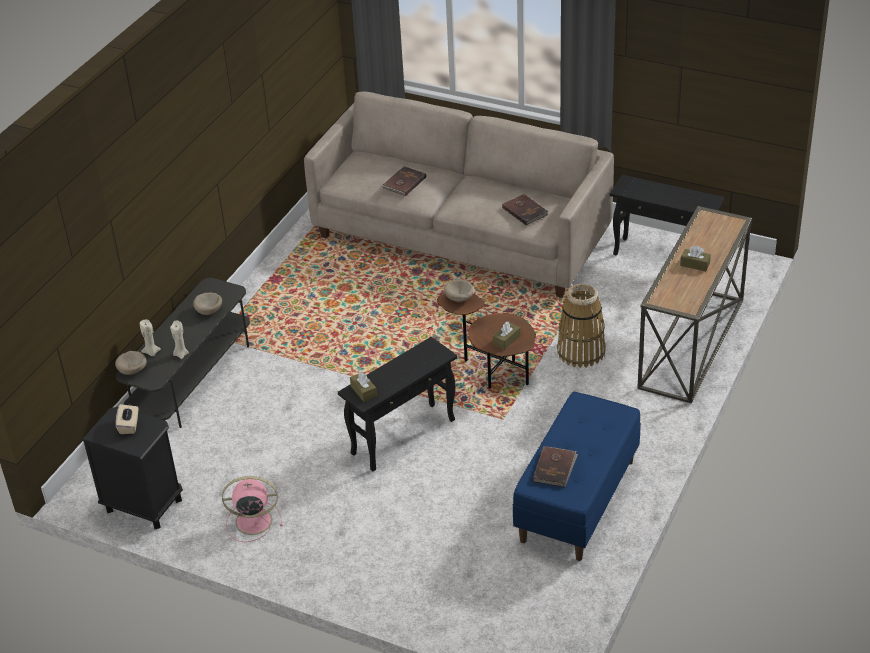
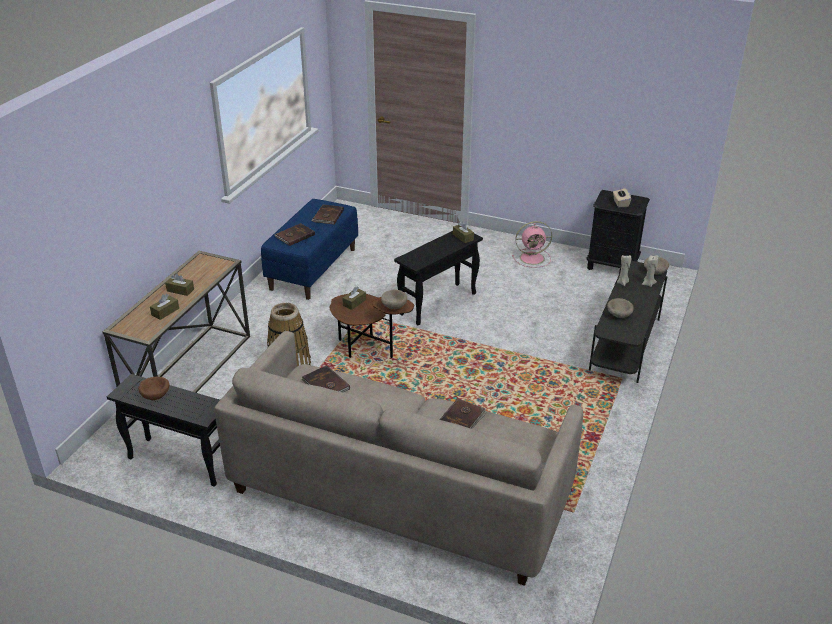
camera: 175 degrees right, 5 degrees down
none -> brown bowl [138,377,169,400]
none -> brown tissue box [150,294,179,320]
none -> brown book [274,223,315,246]

